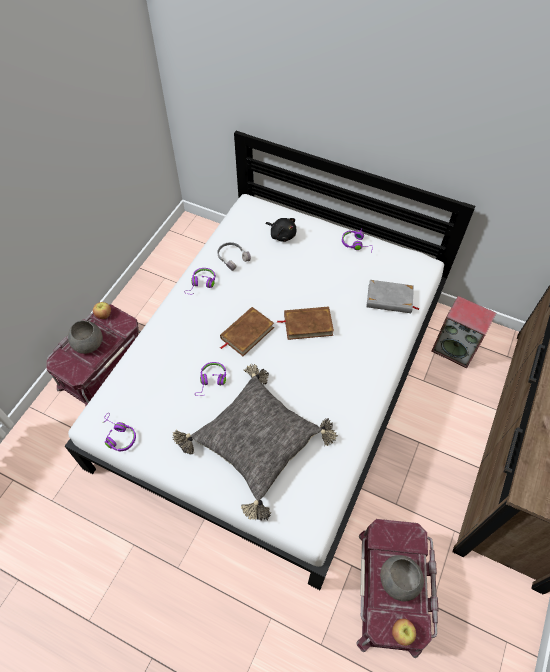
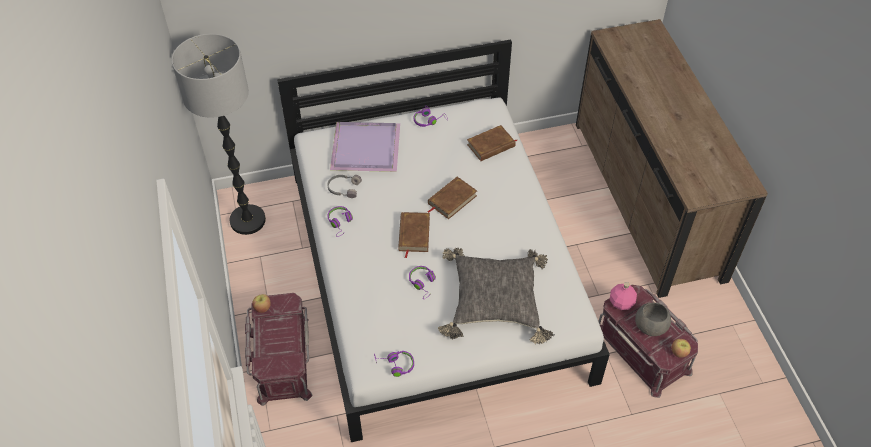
camera: 40 degrees left, 5 degrees down
grey bowl [68,320,103,354] -> none
black plush toy [266,218,296,242] -> purple tray [330,122,400,172]
grey book [366,280,420,313] -> brown book [467,125,518,161]
speaker [432,296,496,368] -> none
none -> floor lamp [171,34,266,235]
none -> pink bottle [610,282,637,310]

